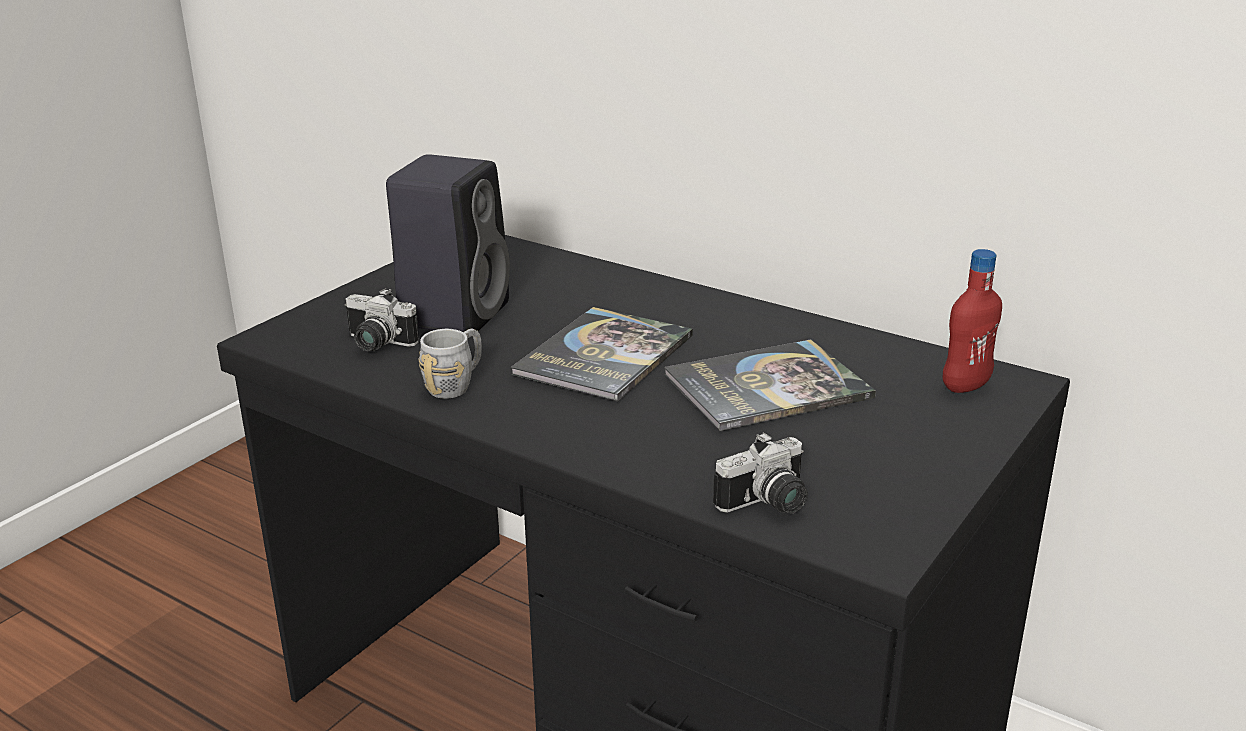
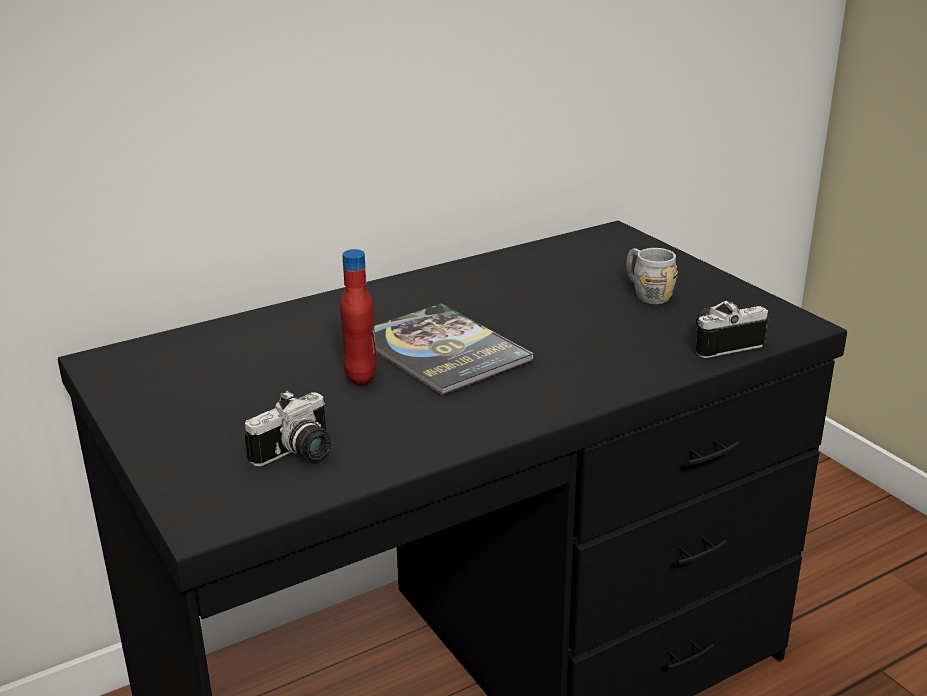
camera: 65 degrees left, 0 degrees up
black speaker [386,154,510,332] -> none
grey mug [419,328,482,399] -> grey mug moved to [627,248,678,304]
book [664,340,876,431] -> none
camera [713,432,808,514] -> camera turned 105 degrees counterclockwise [696,301,768,358]
red bottle [943,249,1002,393] -> red bottle moved to [340,249,377,386]

